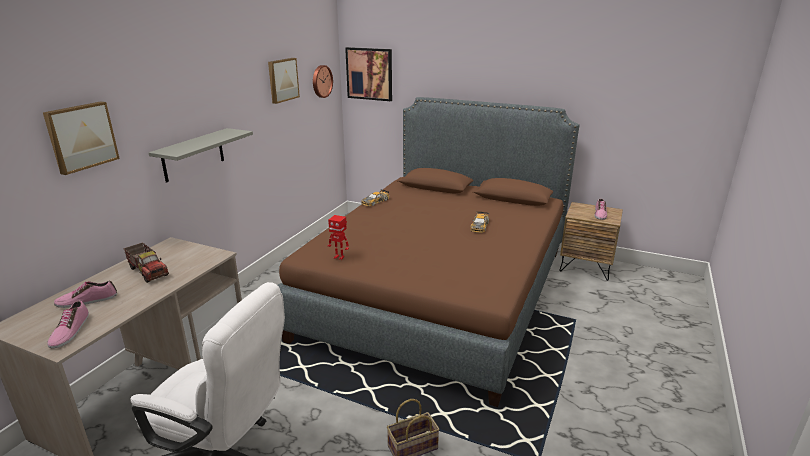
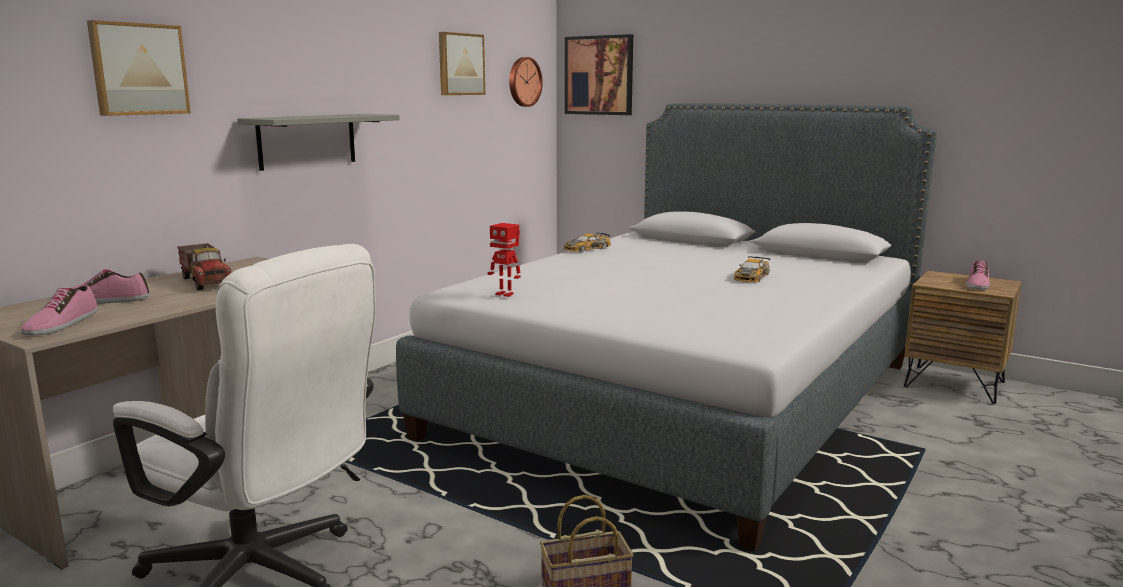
camera: 10 degrees right, 10 degrees down
brown bed [278,97,579,407] -> grey bed [396,103,937,552]

